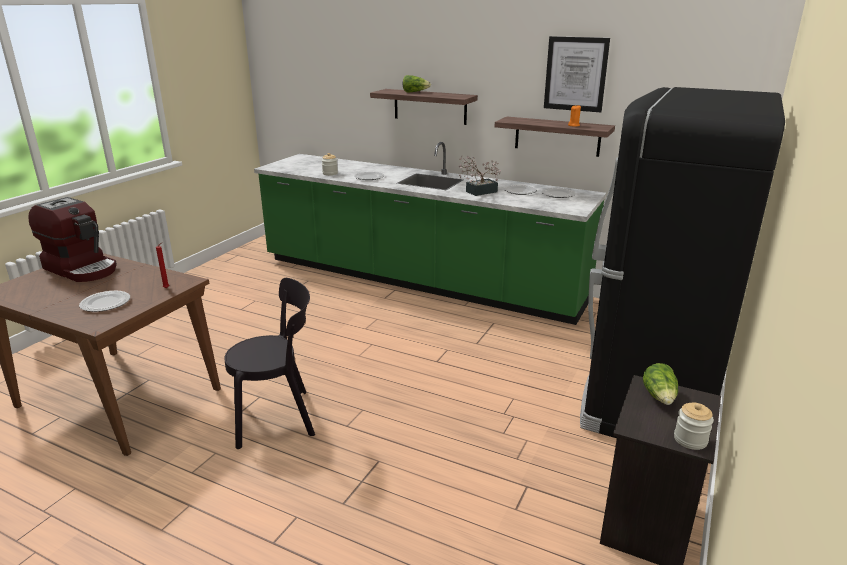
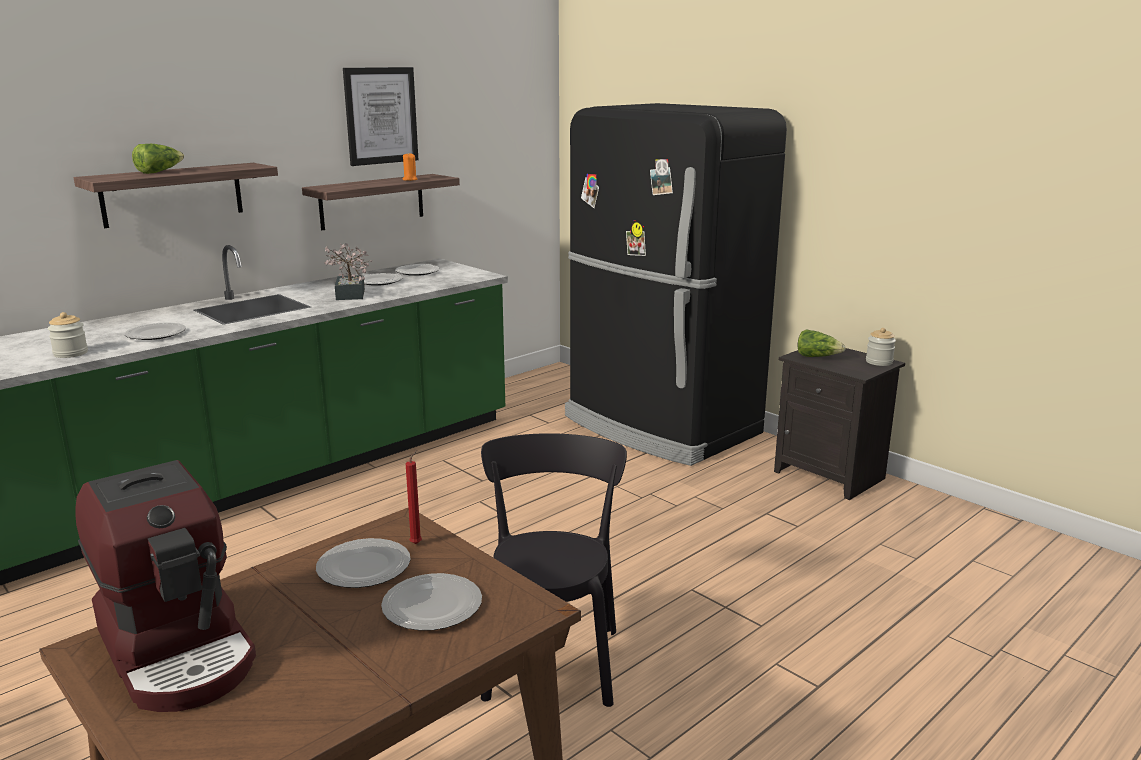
camera: 70 degrees left, 5 degrees down
coffee machine [29,197,117,282] -> coffee machine turned 90 degrees clockwise [76,460,256,712]
none -> plate [316,538,410,588]

